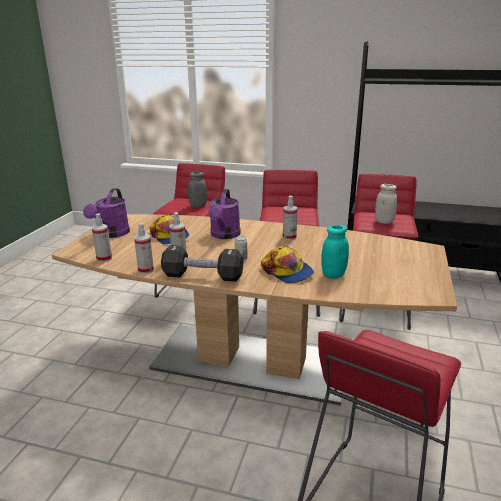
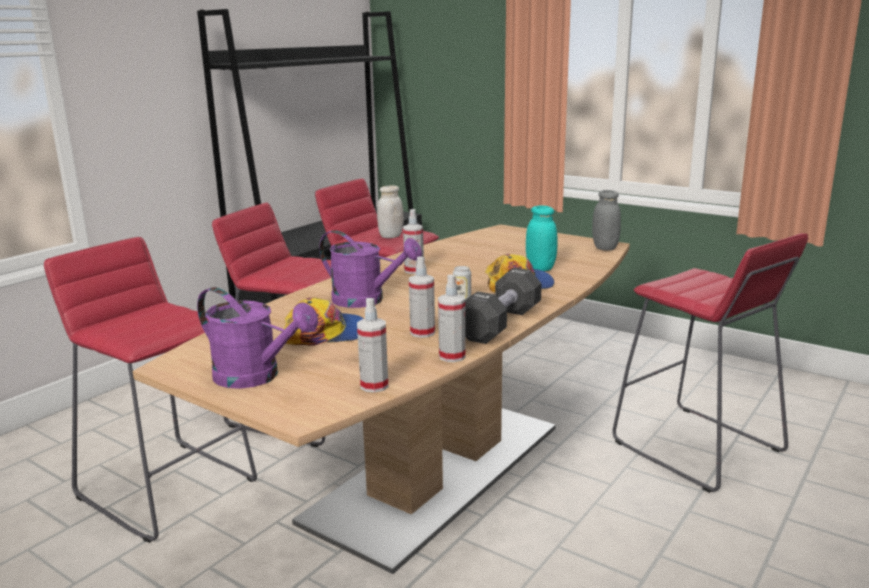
camera: 70 degrees left, 5 degrees down
grey jar [188,172,207,208] -> grey jar moved to [592,190,621,250]

